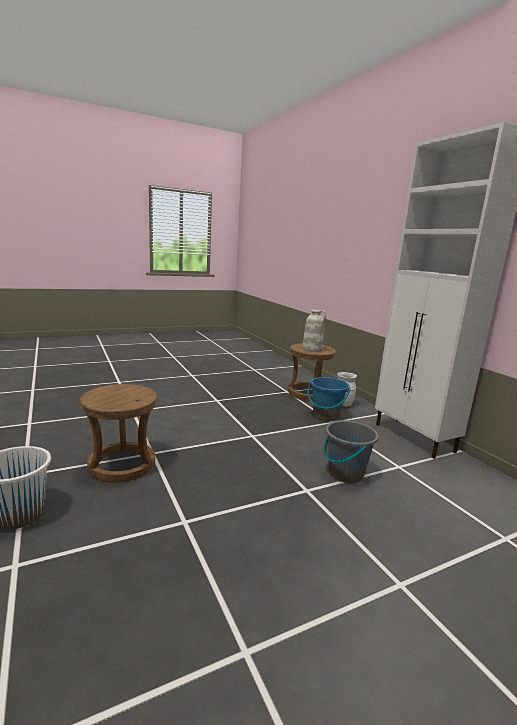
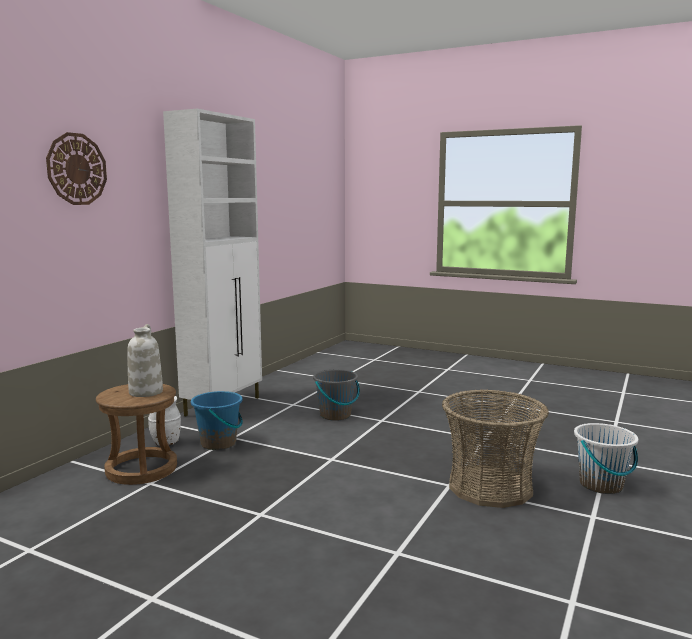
camera: 125 degrees left, 5 degrees down
brown stool [80,384,157,483] -> basket [442,390,549,508]
none -> wall clock [46,132,107,205]

